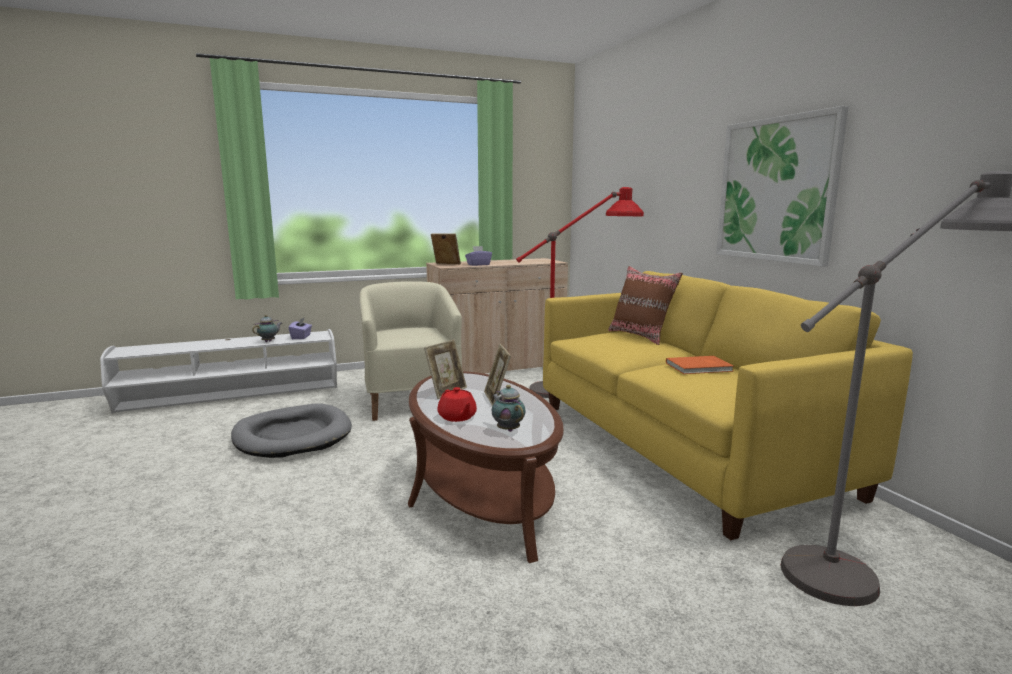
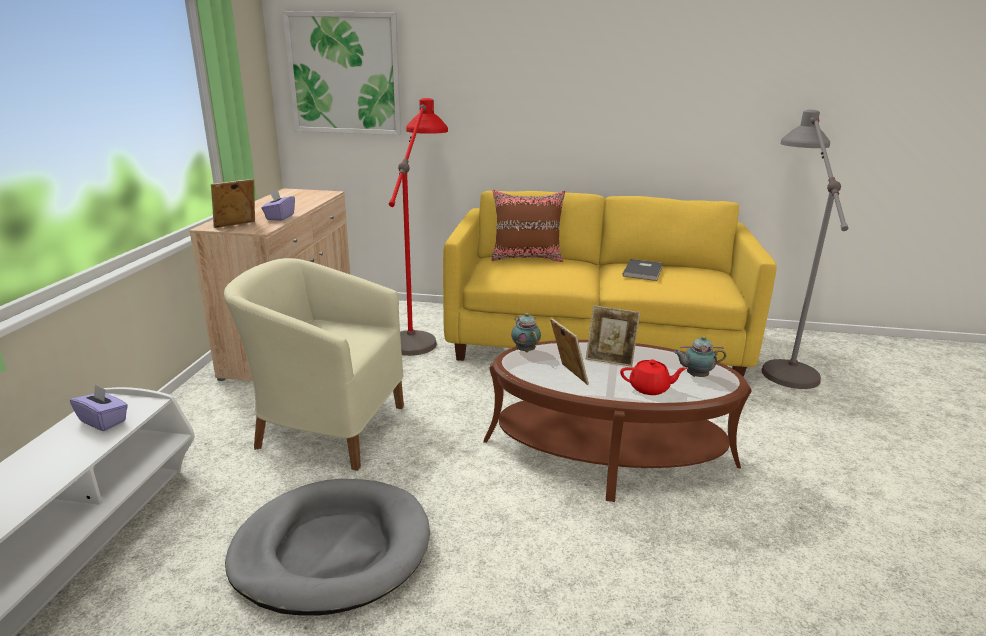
camera: 60 degrees left, 10 degrees up
teapot [252,315,282,342] -> teapot moved to [511,313,541,353]
orange book [666,356,734,374] -> grey book [623,259,663,281]
picture [716,106,849,267] -> picture moved to [283,11,401,135]

